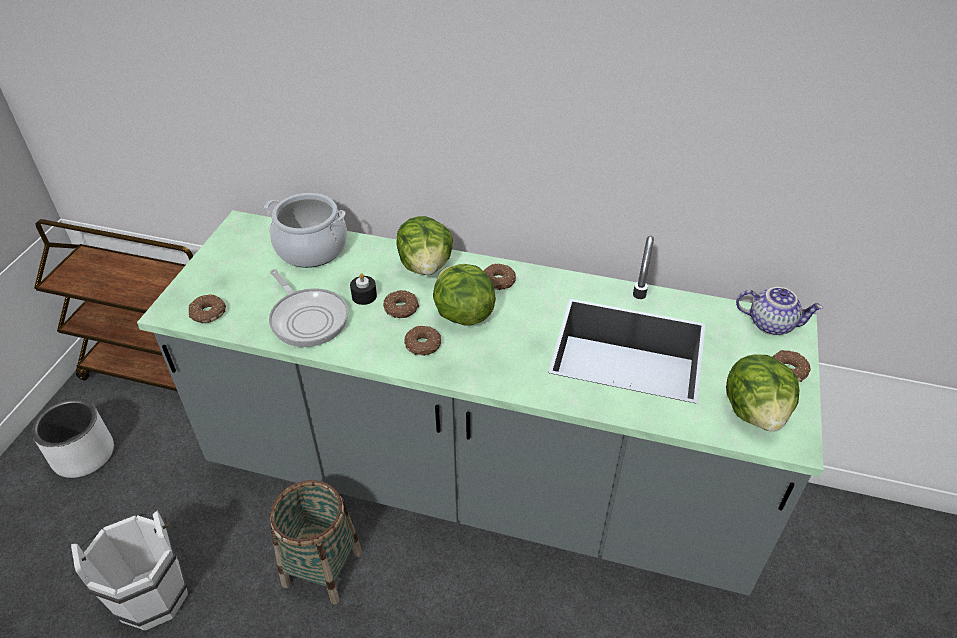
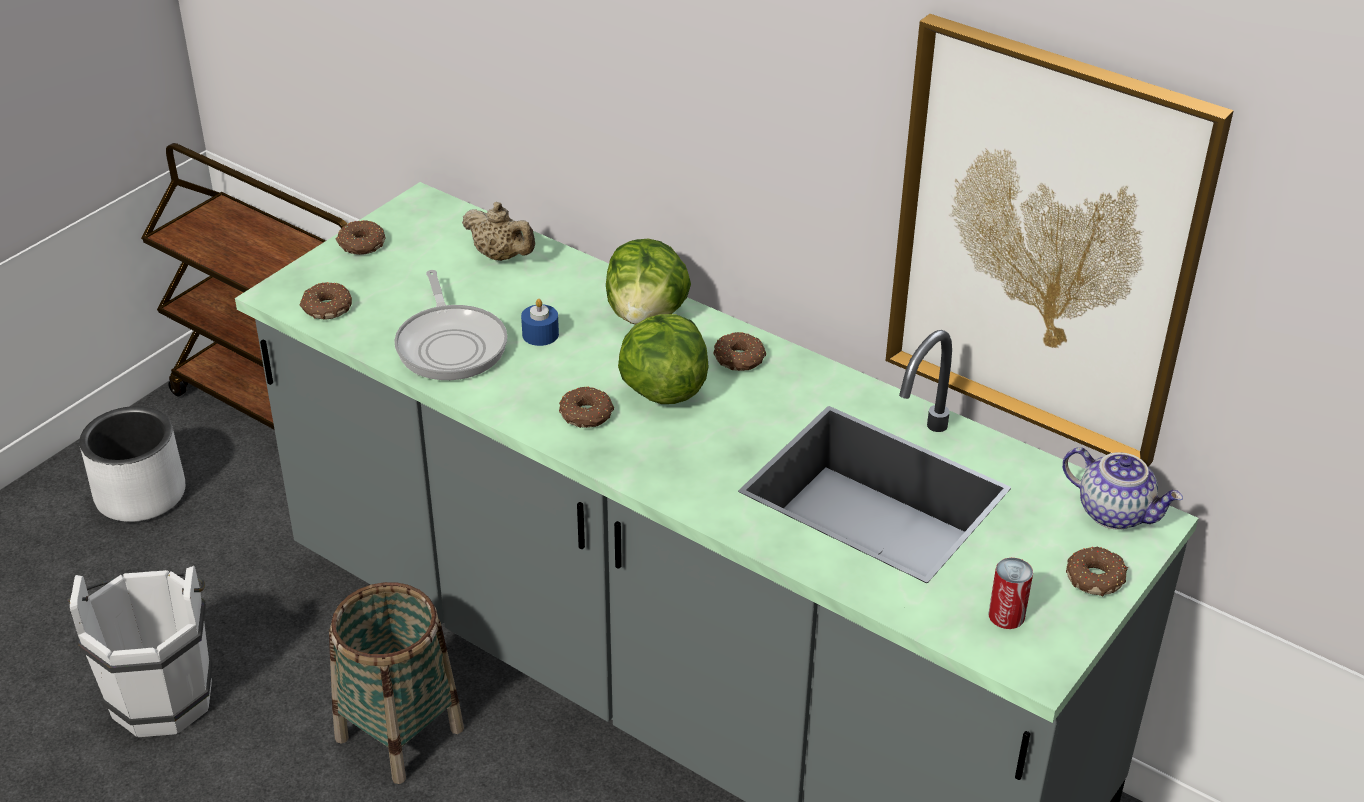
camera: 20 degrees right, 5 degrees down
cooking pot [264,193,347,268] -> beige teapot [462,202,535,261]
black candle [350,273,377,305] -> blue candle [521,299,559,346]
donut [383,290,419,318] -> donut moved to [335,220,386,255]
lettuce [726,354,800,432] -> can [989,558,1033,629]
none -> picture [885,14,1234,467]

